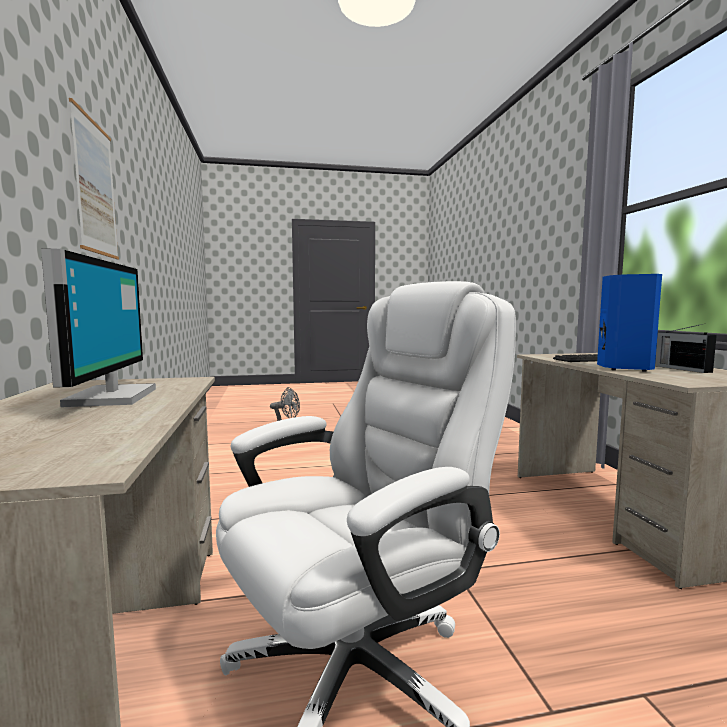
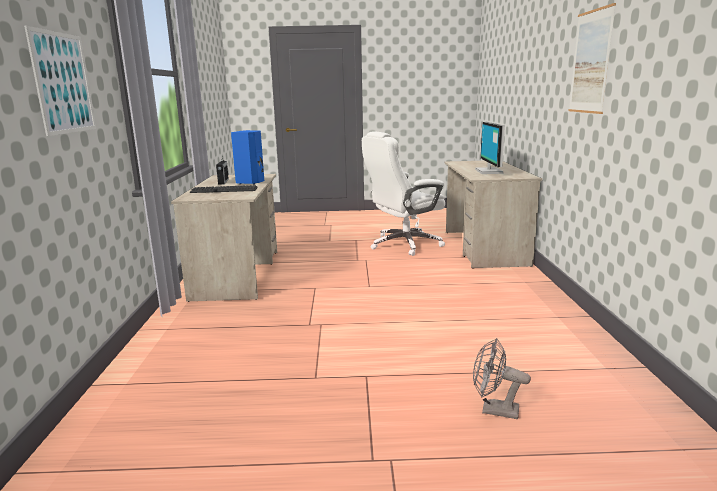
camera: 170 degrees left, 10 degrees up
none -> picture [24,26,96,136]

